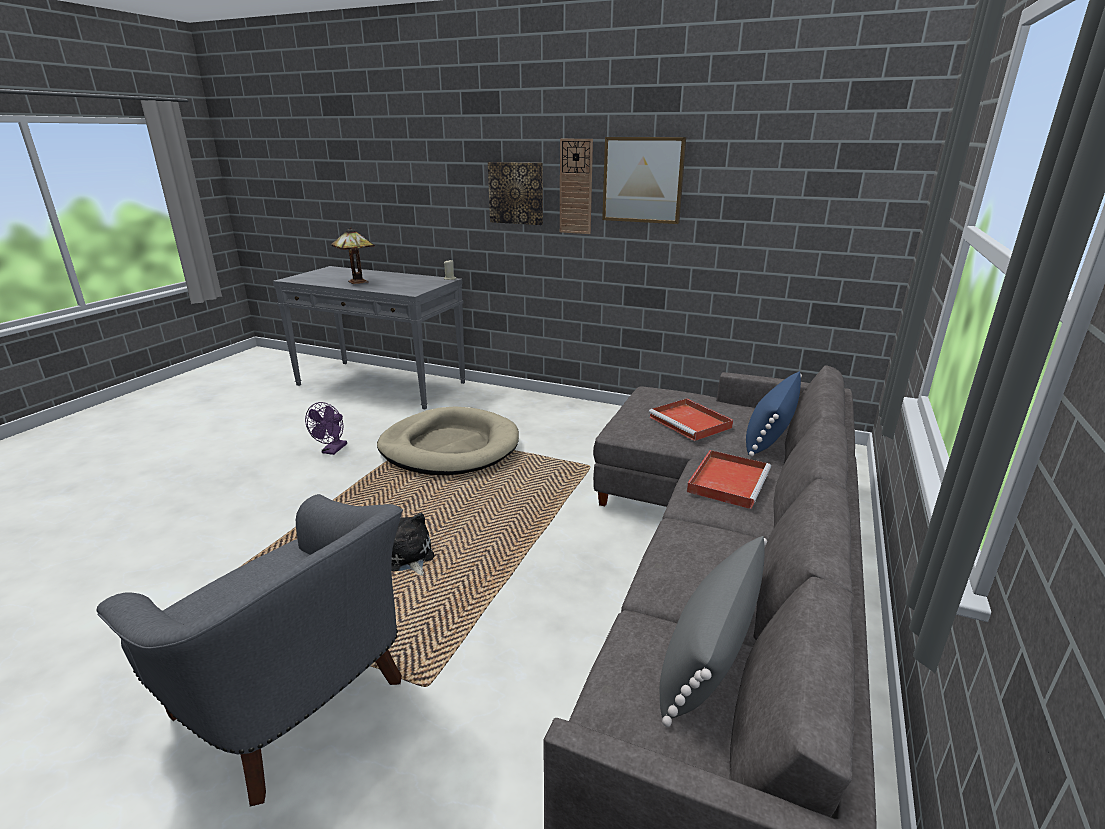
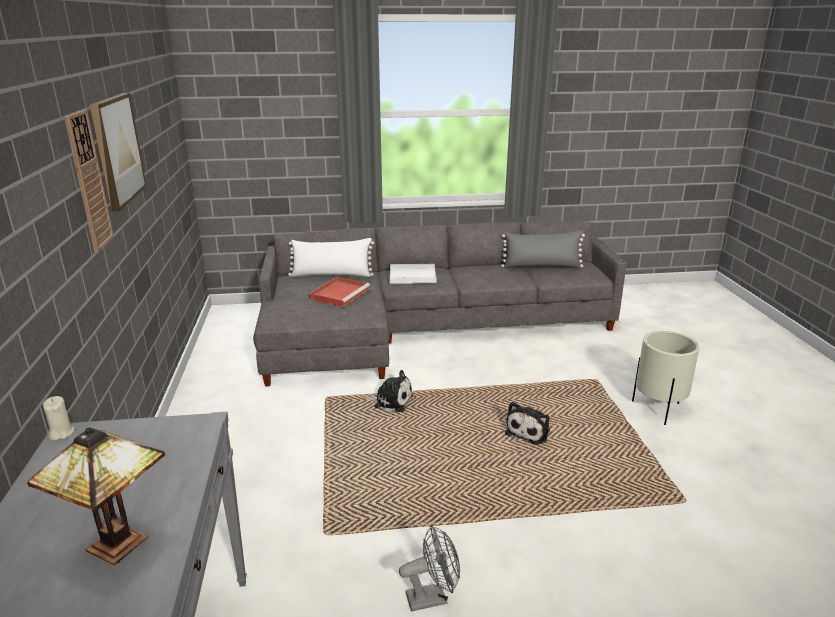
camera: 120 degrees left, 0 degrees up
grey armchair [96,494,403,807] -> beige planter [632,331,699,425]
purple fan [305,402,347,455] -> grey fan [399,525,460,612]
beige dog bed [377,406,519,475] -> none
picture [488,162,543,225] -> none
red tray [687,450,771,509] -> white tray [389,264,437,284]
blue pillow [746,371,802,457] -> white pillow [288,238,374,277]
none -> plush toy [365,370,413,412]

